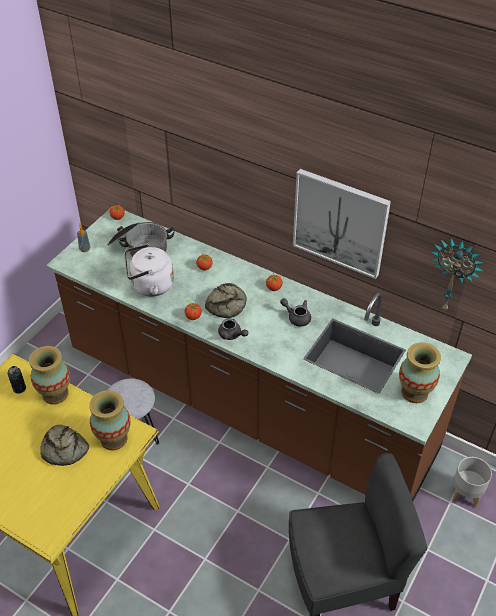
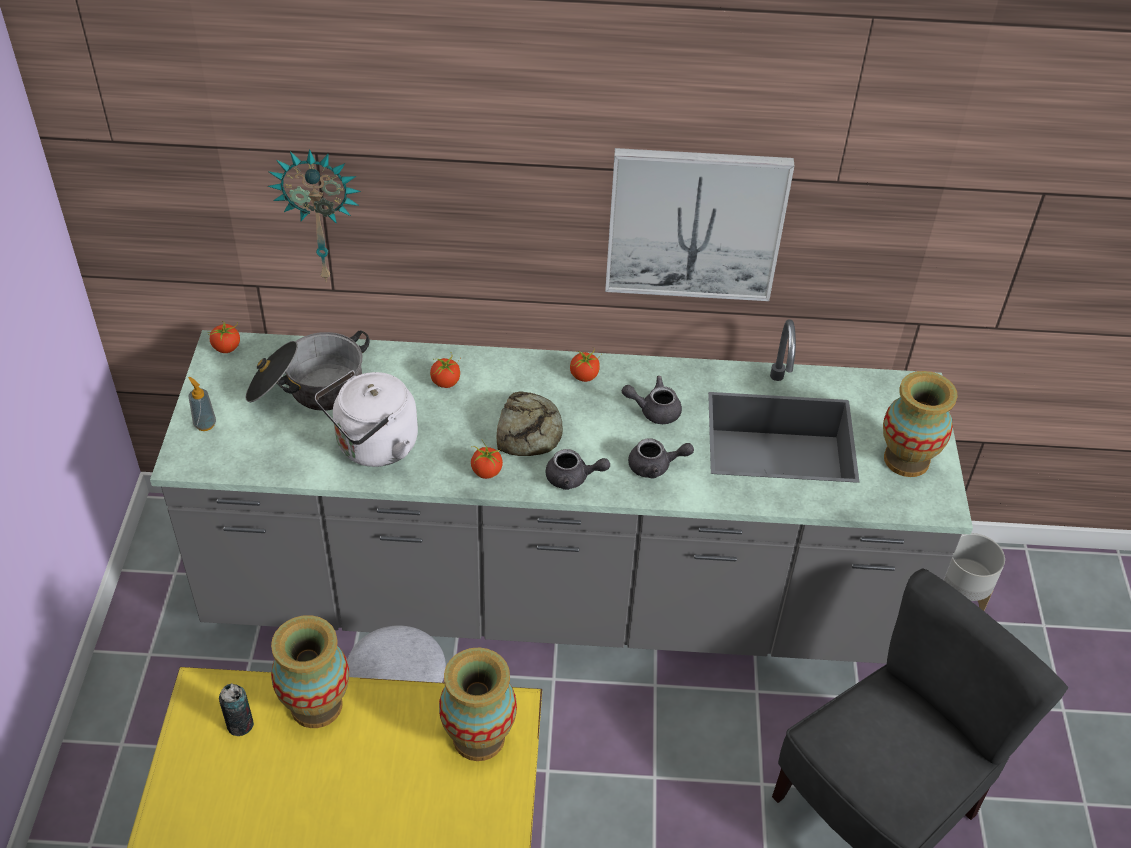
camera: 30 degrees left, 0 degrees up
bread [40,425,89,466] -> none
brown counter [46,208,472,501] -> grey counter [150,320,973,664]
wall clock [432,238,484,312] -> wall clock moved to [268,149,361,282]
none -> grey teapot [628,438,694,478]

